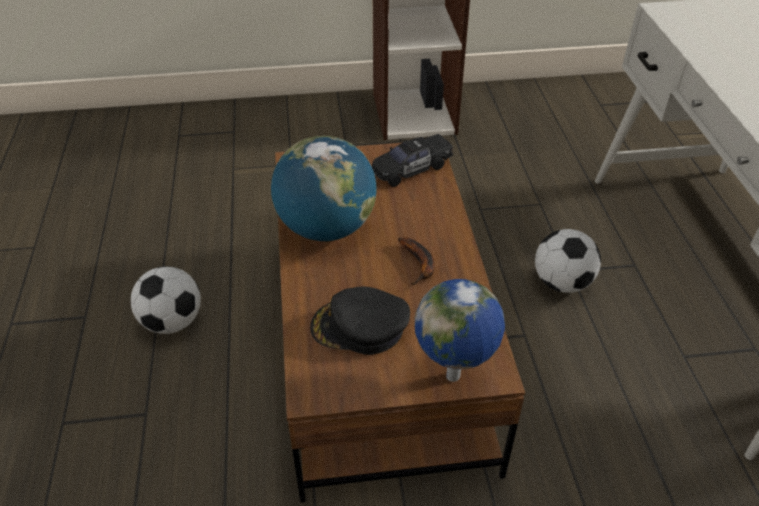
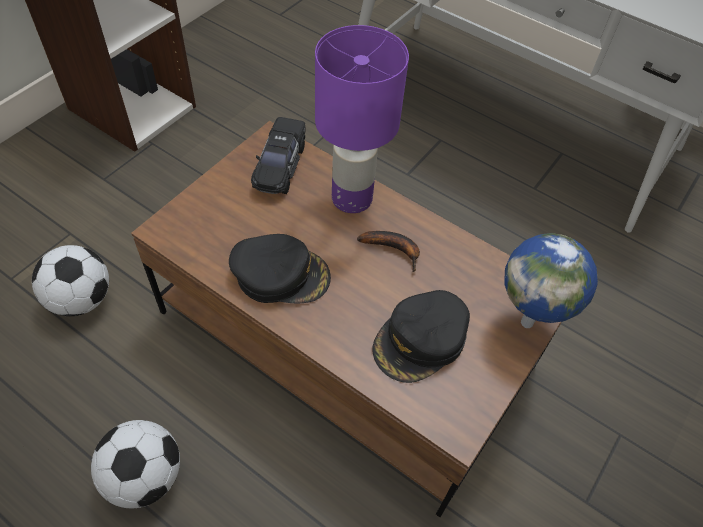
camera: 50 degrees left, 10 degrees up
globe [271,136,377,241] -> black cap [229,234,331,303]
football [535,229,601,293] -> football moved to [32,245,109,316]
none -> purple table lamp [315,25,409,213]

